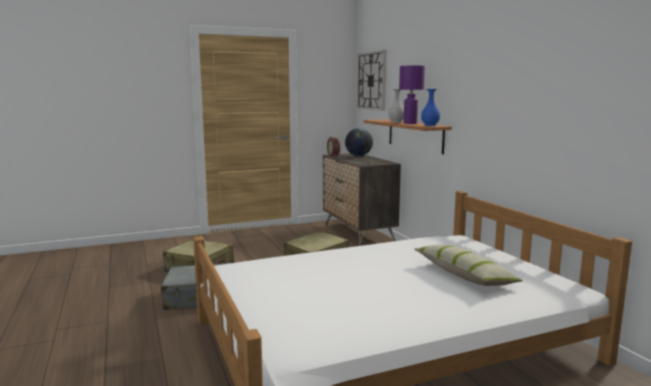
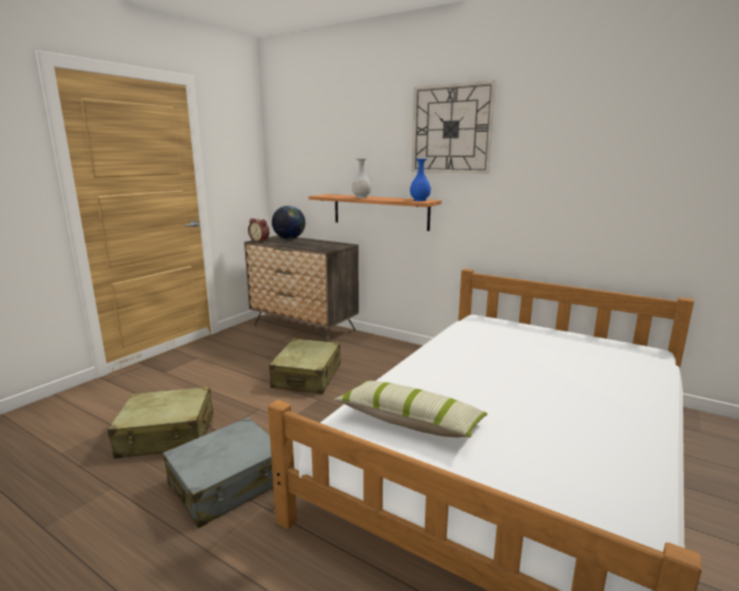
camera: 35 degrees left, 5 degrees up
wall clock [357,50,386,111] -> wall clock moved to [412,80,496,174]
purple table lamp [399,65,425,124] -> none
pillow [414,245,523,286] -> pillow moved to [334,381,488,437]

